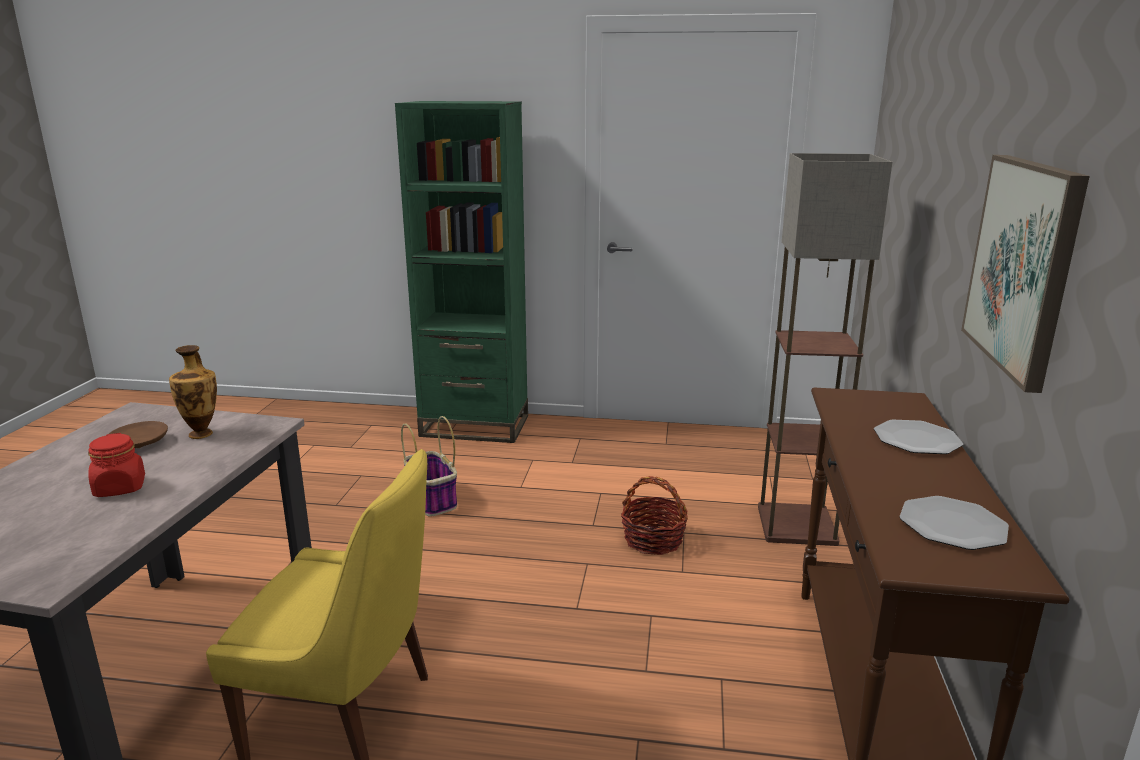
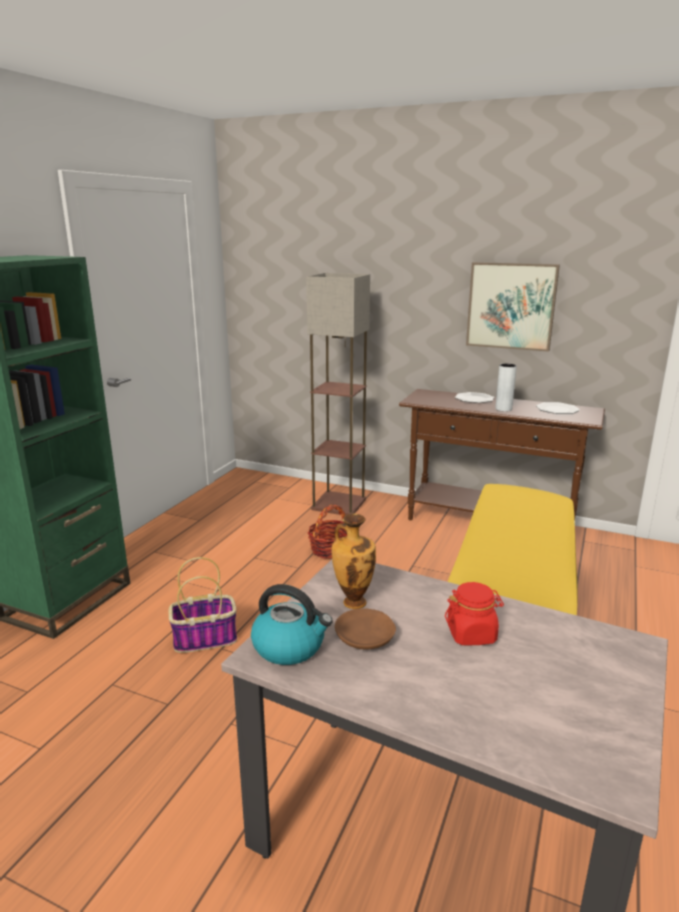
camera: 75 degrees left, 0 degrees up
none -> kettle [251,584,333,665]
none -> grey vase [495,363,517,412]

